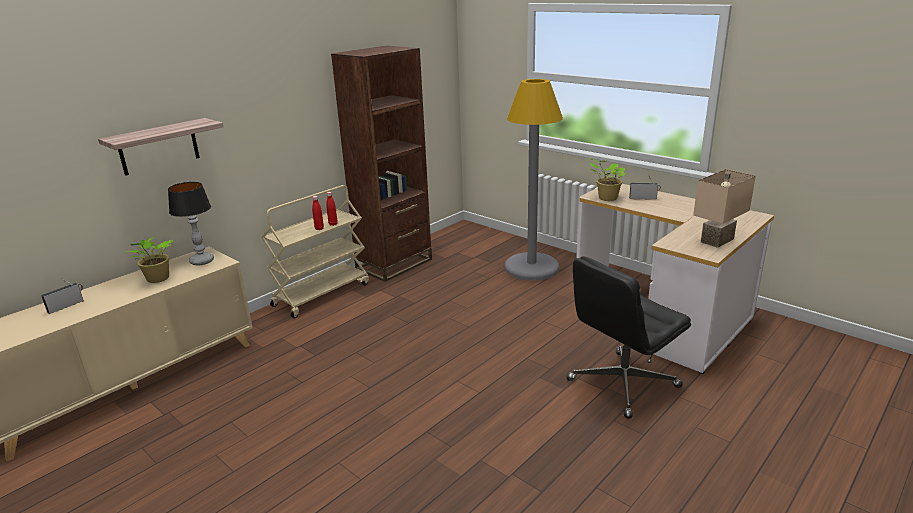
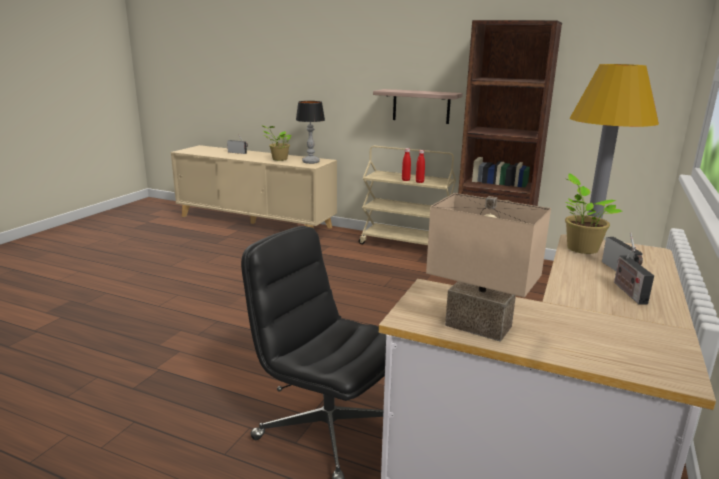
camera: 70 degrees right, 5 degrees down
shelf [98,118,224,176] -> shelf moved to [373,89,463,124]
none -> radio [614,246,654,305]

